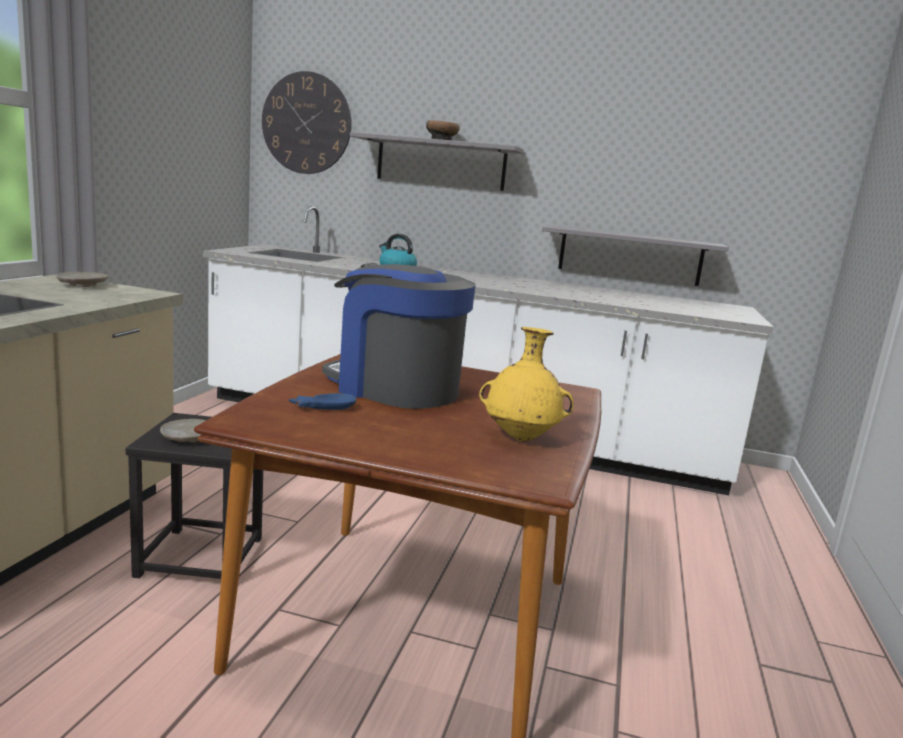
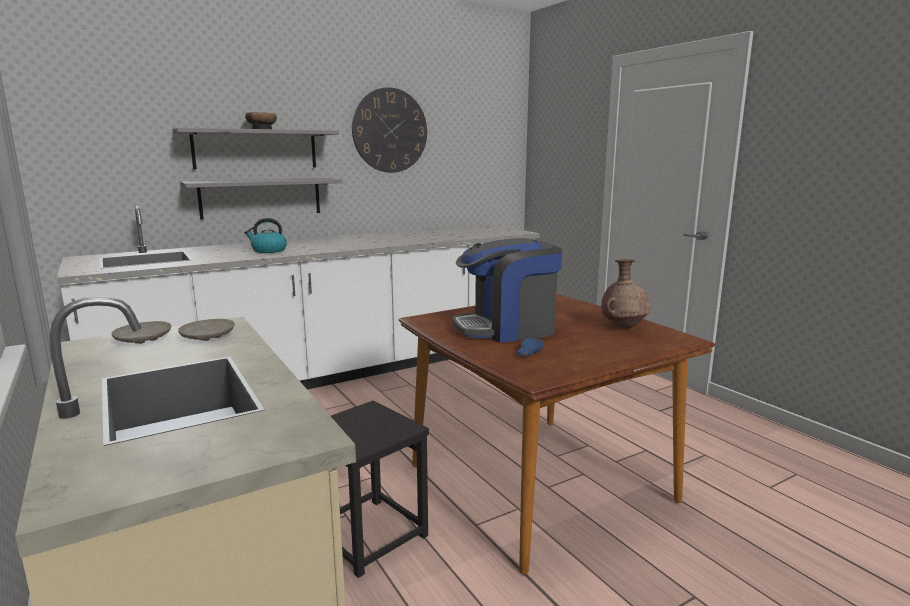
camera: 45 degrees left, 0 degrees up
beige plate [160,419,206,442] -> beige plate moved to [178,319,235,341]
wall clock [262,71,352,174] -> wall clock moved to [352,87,427,173]
yellow vase [479,327,574,442] -> brown vase [601,259,650,329]
grey shelf [542,225,729,286] -> grey shelf moved to [180,178,343,220]

